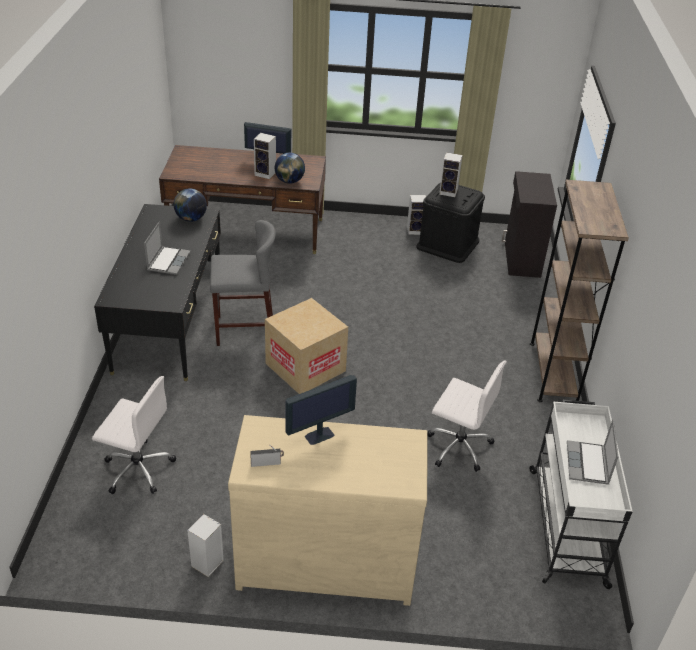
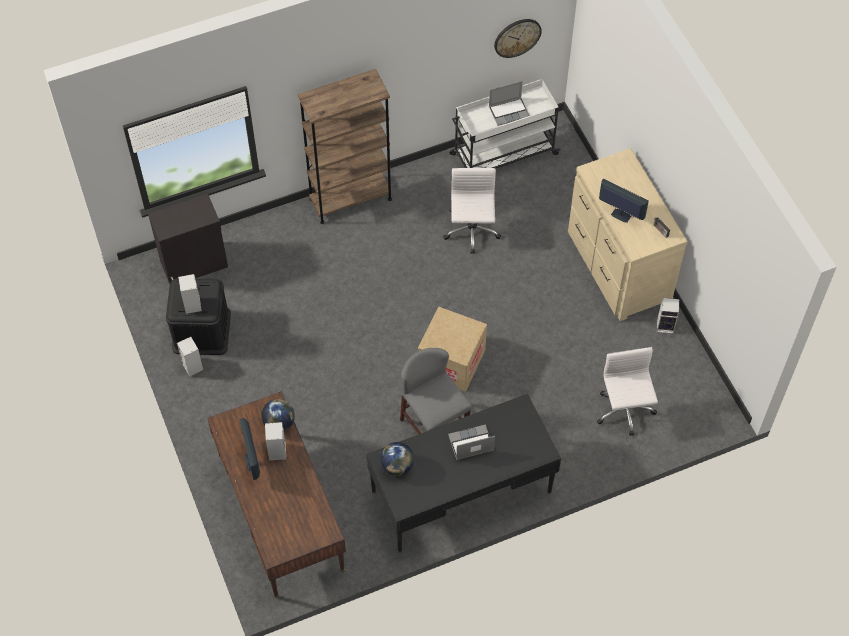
camera: 115 degrees left, 20 degrees up
none -> wall clock [494,19,542,58]

